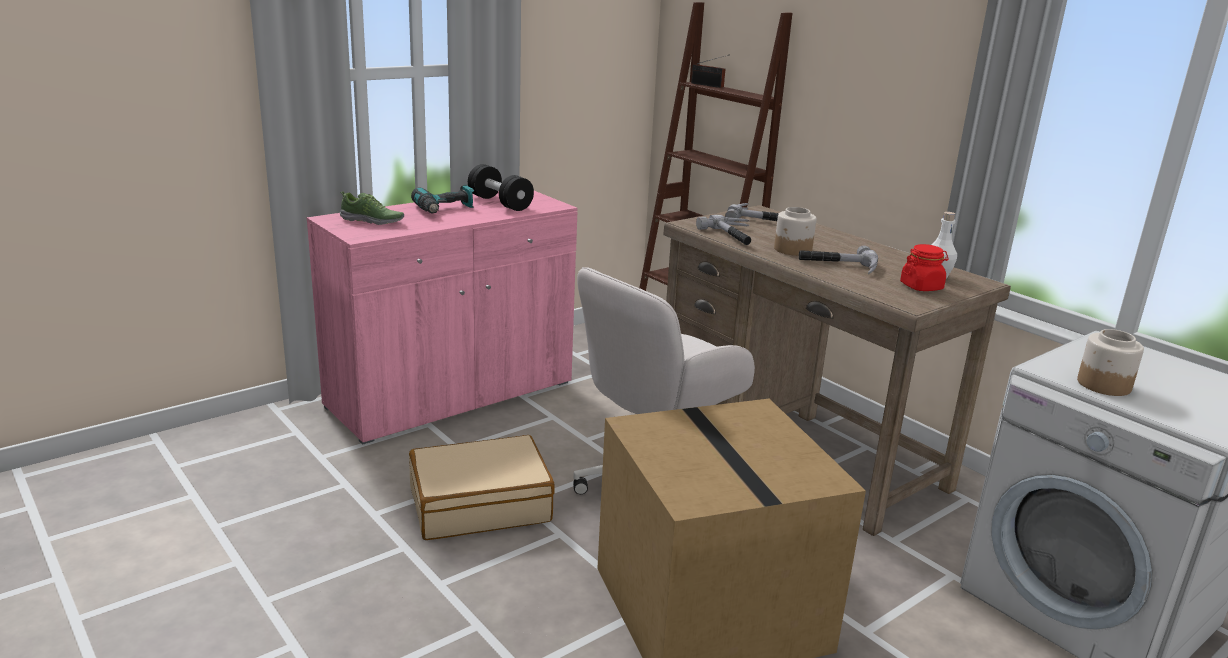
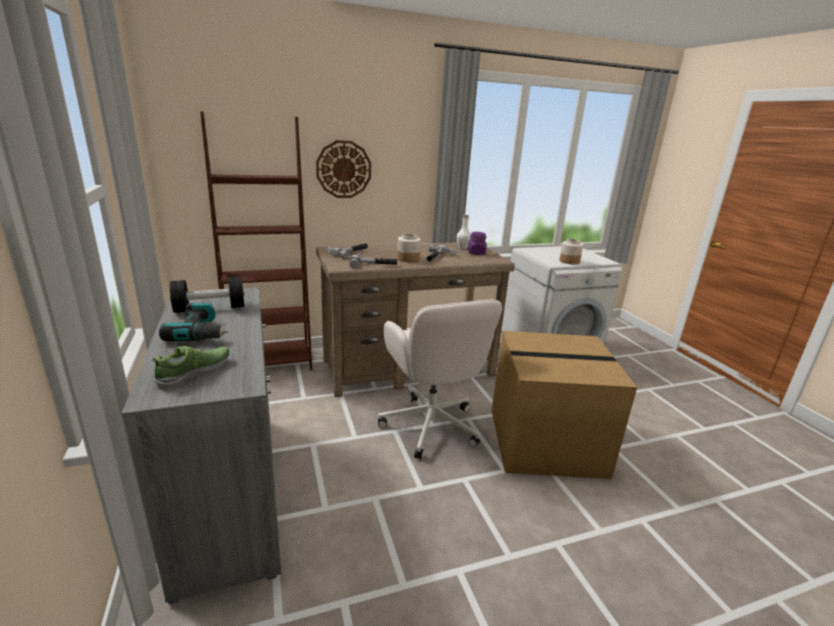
camera: 70 degrees left, 0 degrees up
pink cabinet [306,191,578,445] -> grey cabinet [121,288,281,604]
beige suitcase [409,435,555,540] -> none
radio [691,54,730,88] -> none
red jar [900,244,948,291] -> purple jar [468,232,487,255]
none -> wall clock [316,140,371,198]

